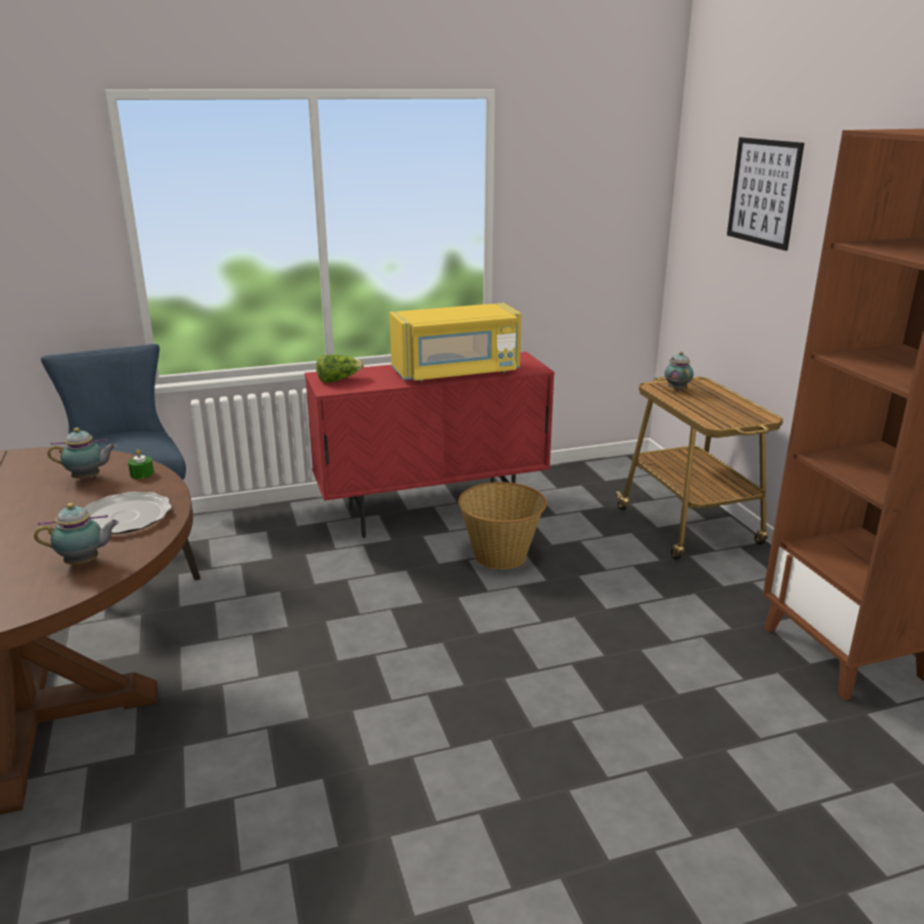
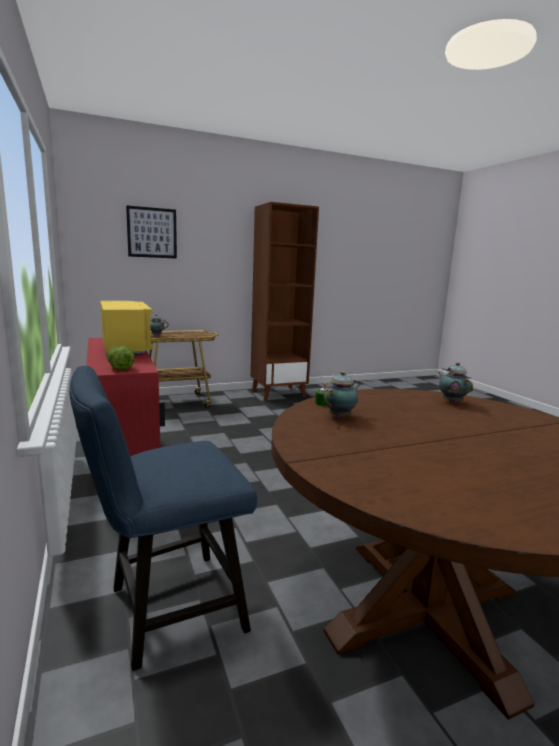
camera: 95 degrees left, 10 degrees down
teapot [47,428,117,479] -> teapot turned 60 degrees clockwise [324,371,360,418]
plate [84,491,172,534] -> none
basket [458,482,547,570] -> none

